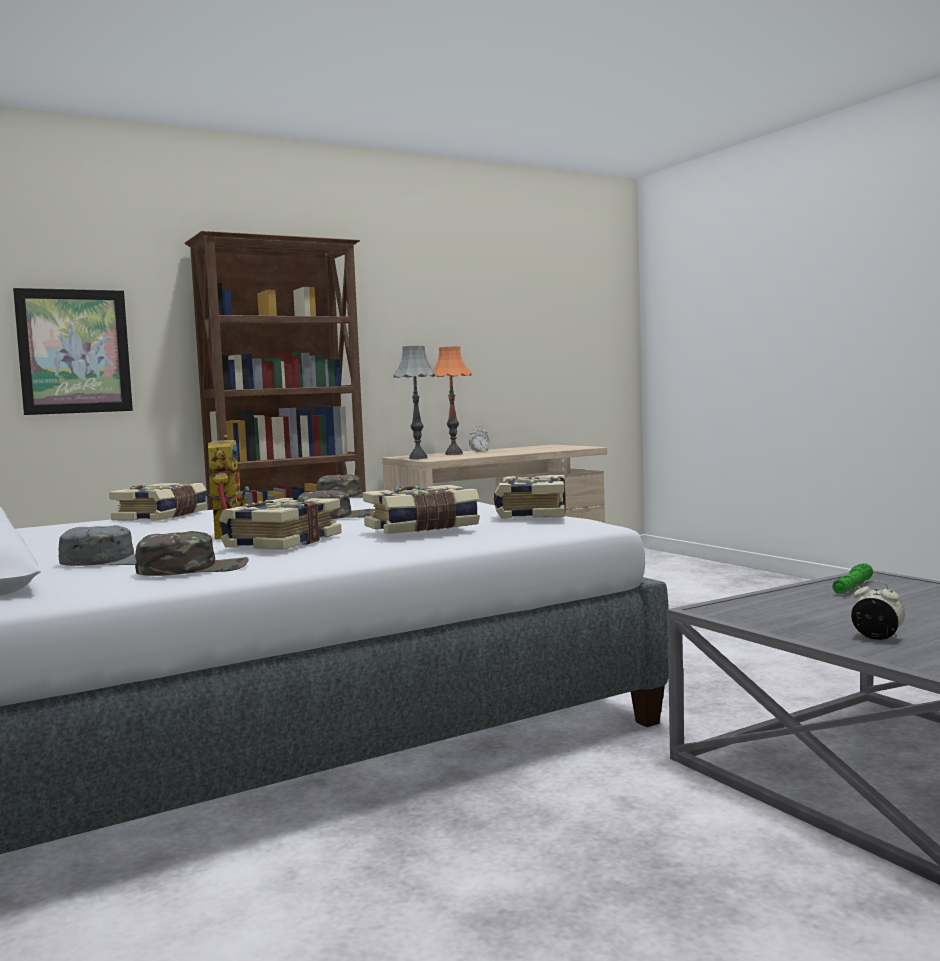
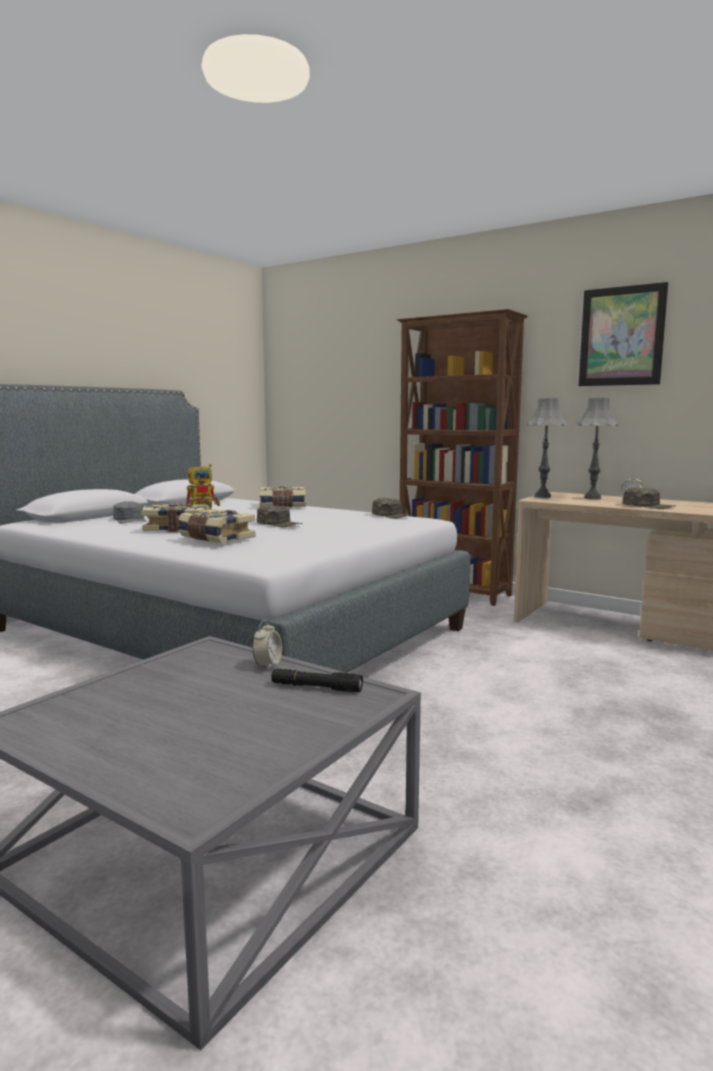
camera: 65 degrees right, 5 degrees up
picture [13,288,133,415] -> picture moved to [579,282,668,386]
green cap [135,531,249,576] -> green cap moved to [623,487,675,509]
orange table lamp [430,346,471,455] -> grey table lamp [577,398,618,500]
book [494,475,566,519] -> none
green flashlight [833,563,873,594] -> black flashlight [271,669,363,692]
alarm clock [851,580,905,640] -> alarm clock moved to [252,620,282,670]

